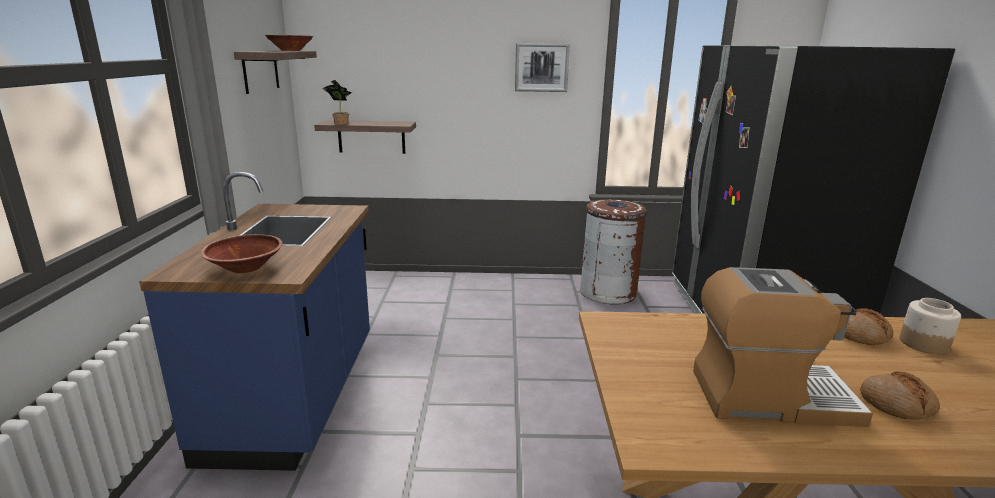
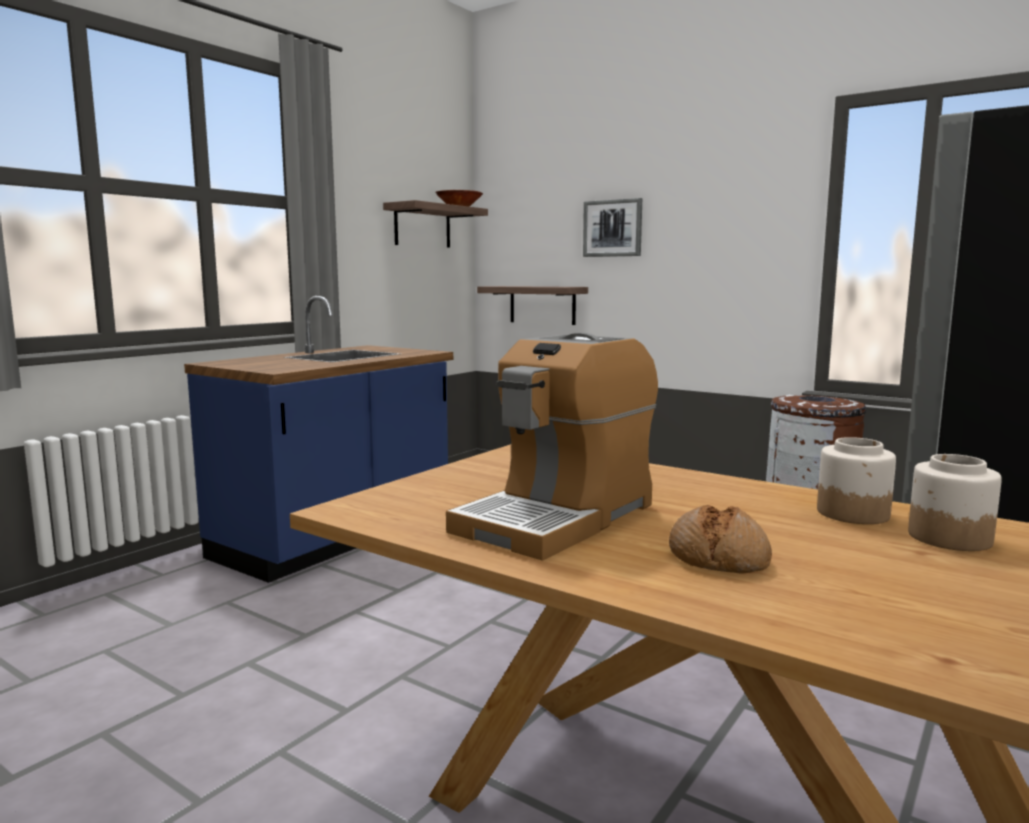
camera: 35 degrees right, 10 degrees down
brown bowl [201,234,282,273] -> none
potted plant [322,80,352,125] -> none
picture [515,43,570,92] -> picture moved to [583,198,642,257]
coffee machine [693,267,873,427] -> coffee machine turned 90 degrees clockwise [446,333,658,561]
bread [844,308,894,345] -> jar [817,437,896,524]

